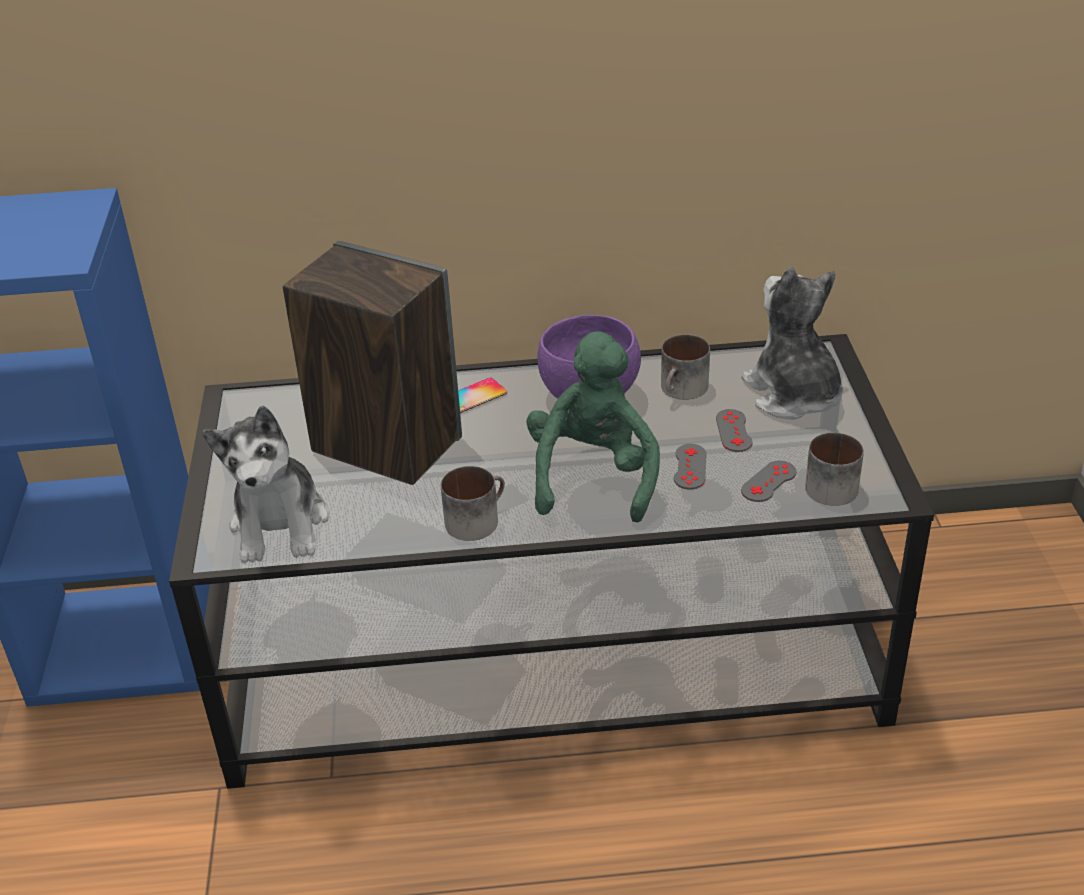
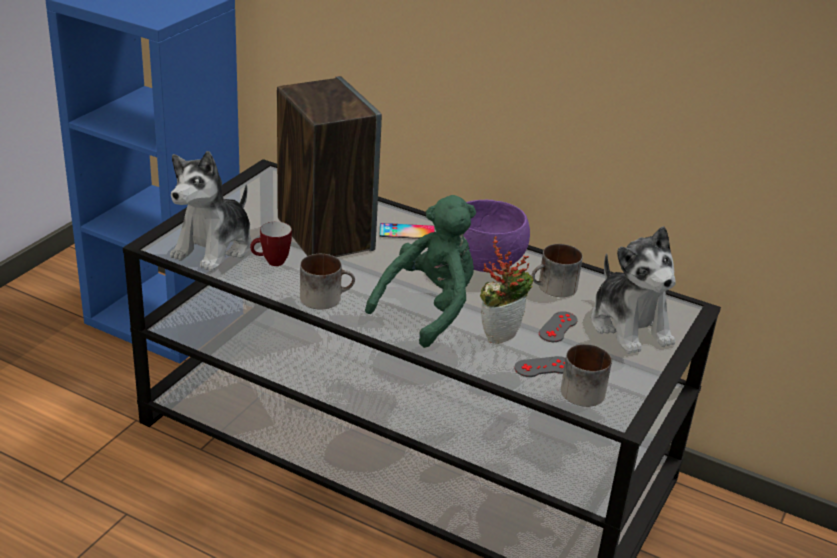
camera: 30 degrees right, 5 degrees down
grey game controller [674,444,706,490] -> potted plant [480,236,533,344]
plush toy [742,267,843,419] -> plush toy turned 150 degrees clockwise [591,226,676,354]
none -> mug [250,221,292,266]

